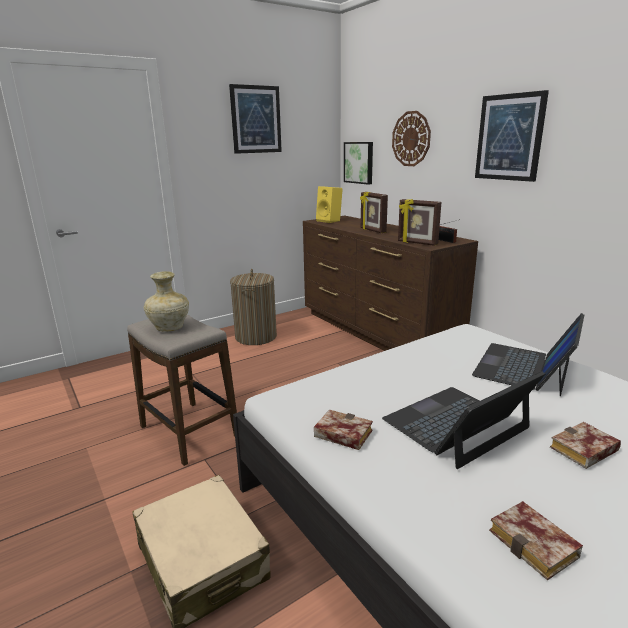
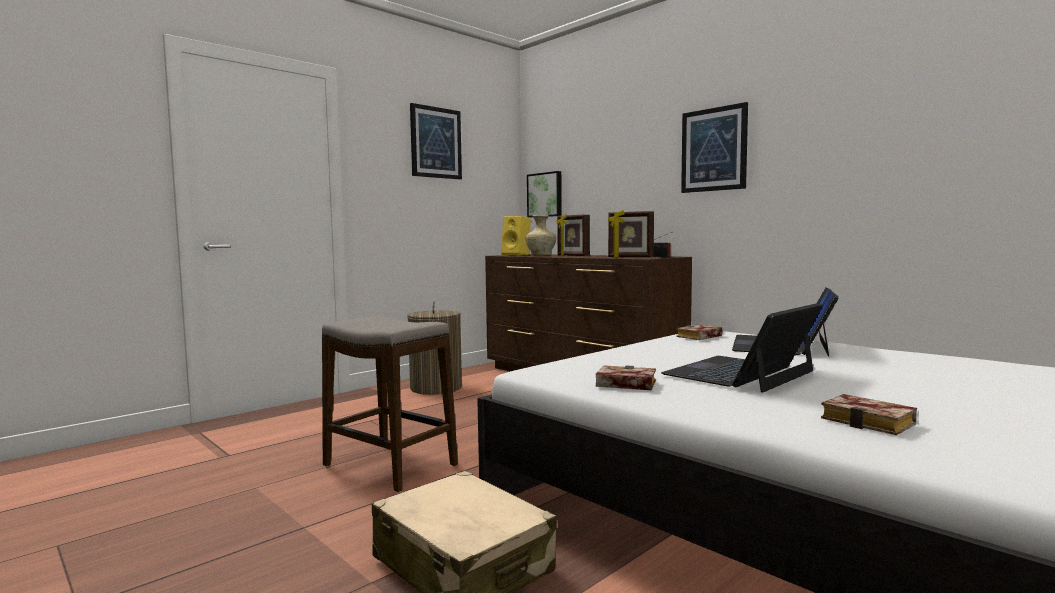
camera: 10 degrees left, 15 degrees down
beige vase [144,271,189,332] -> beige vase moved to [526,215,556,256]
wall clock [392,111,431,166] -> none
book [550,422,621,469] -> book moved to [677,324,723,340]

